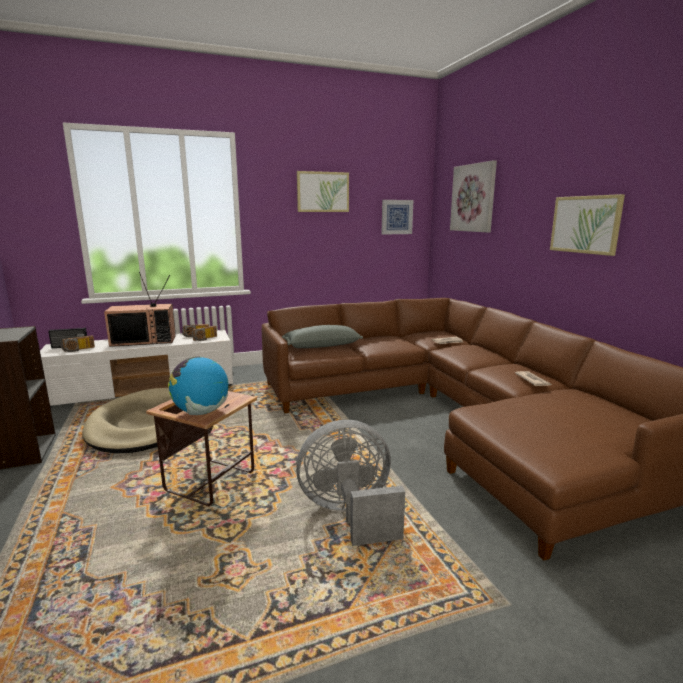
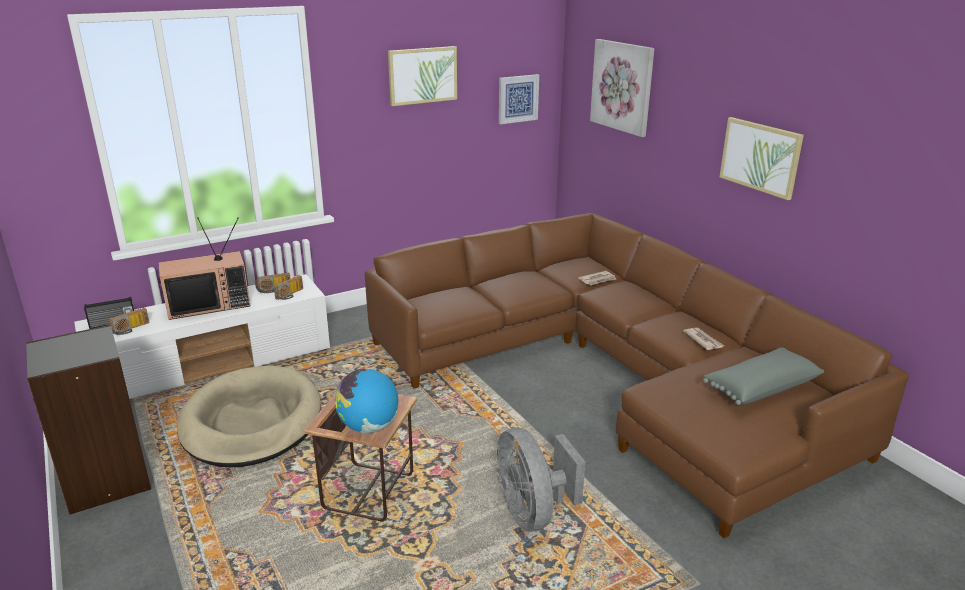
camera: 10 degrees left, 10 degrees up
grey pillow [282,325,363,348] -> grey pillow moved to [703,347,824,405]
grey fan [296,420,405,546] -> grey fan turned 90 degrees counterclockwise [497,428,585,532]

